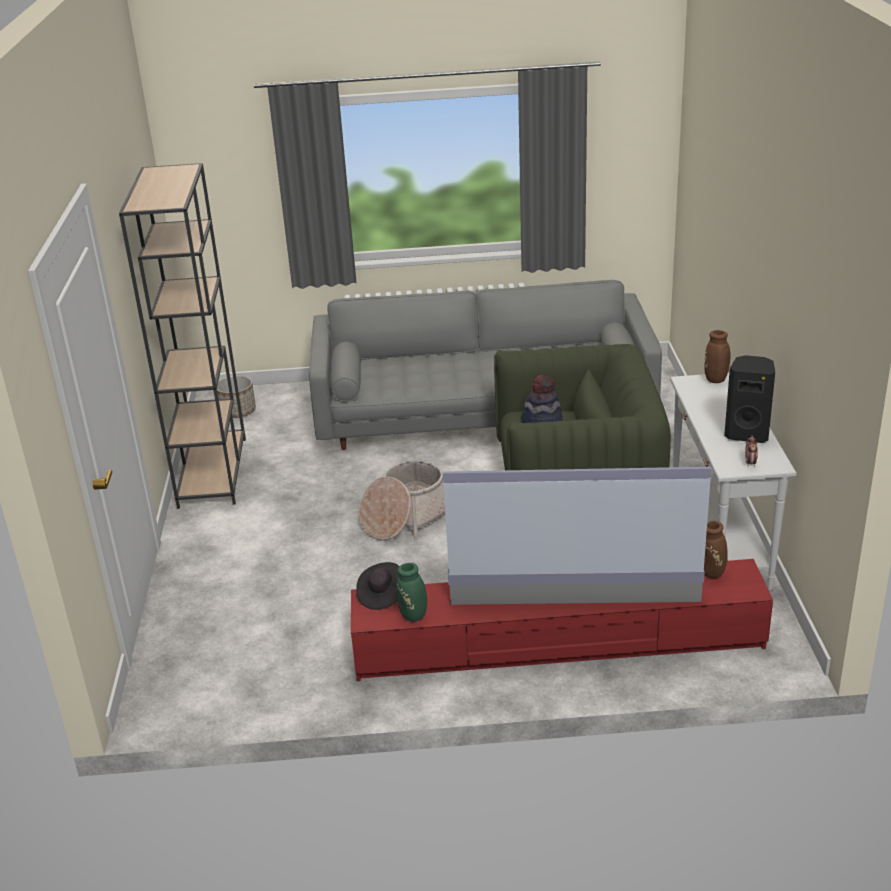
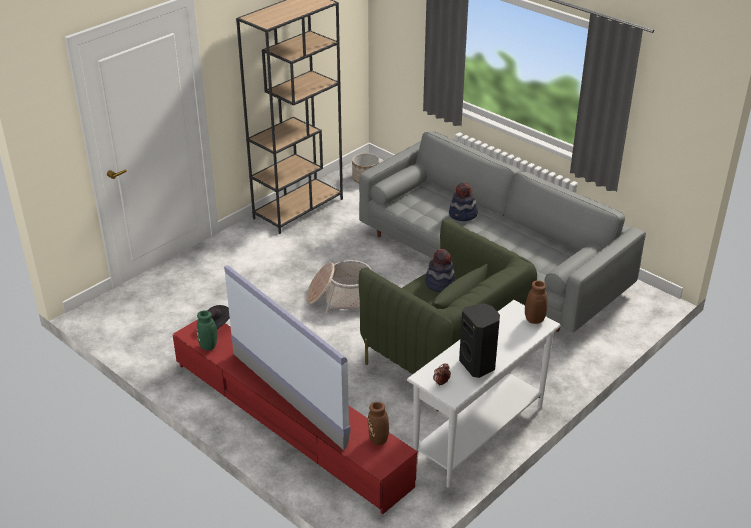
camera: 45 degrees right, 5 degrees up
none -> hat [449,183,478,221]

